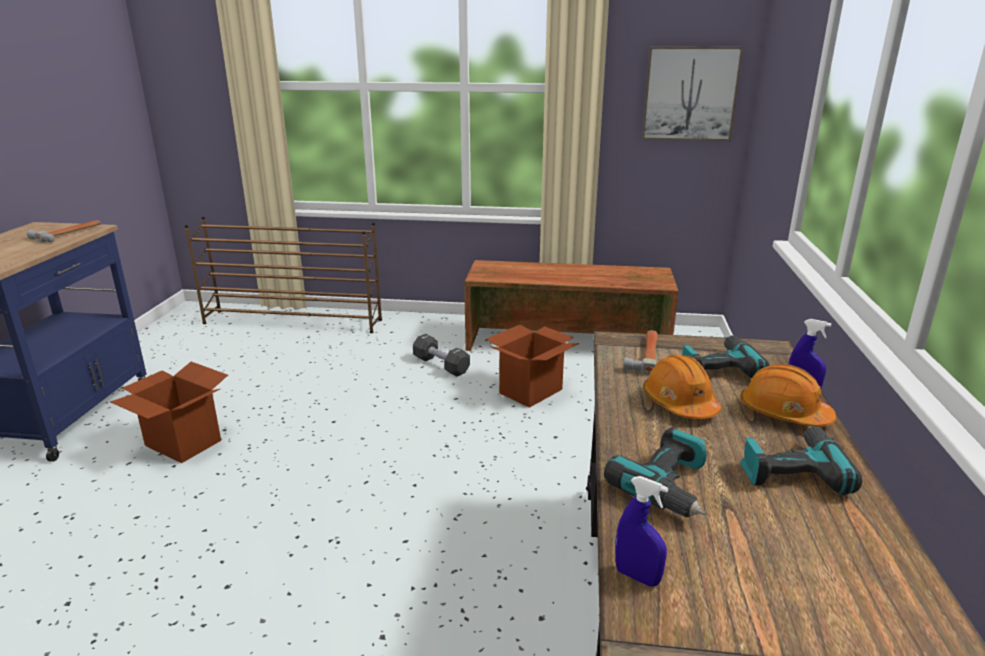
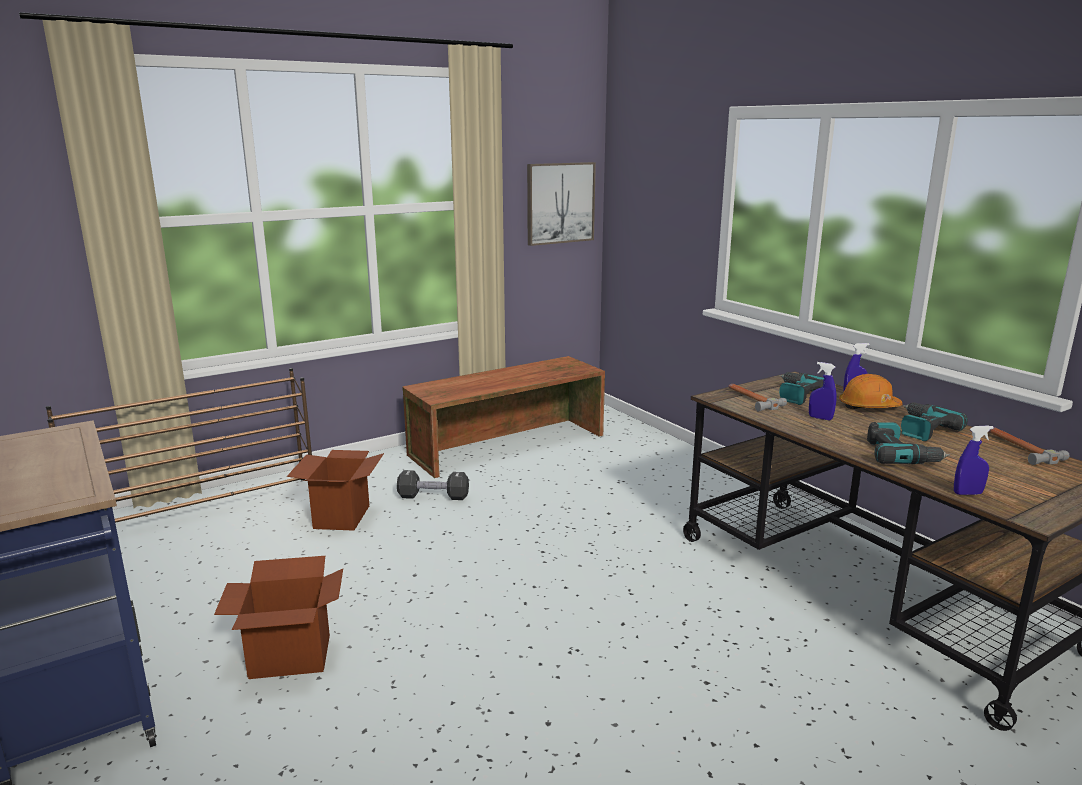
camera: 40 degrees left, 5 degrees down
hammer [27,220,101,242] -> hammer moved to [989,427,1069,465]
cardboard box [486,325,580,408] -> cardboard box moved to [287,450,384,531]
orange hard hat [644,355,721,419] -> blue spray bottle [809,362,837,420]

